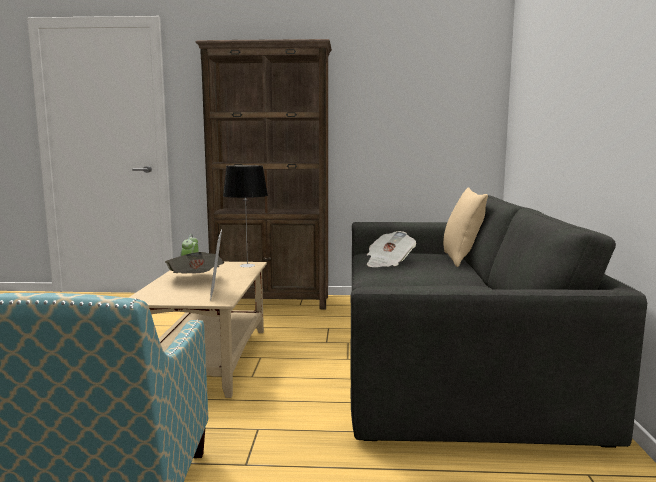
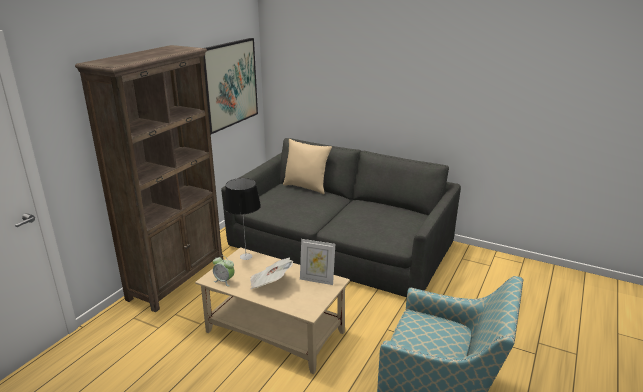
camera: 65 degrees left, 15 degrees up
newspaper [367,231,416,267] -> none
none -> picture [204,38,258,134]

